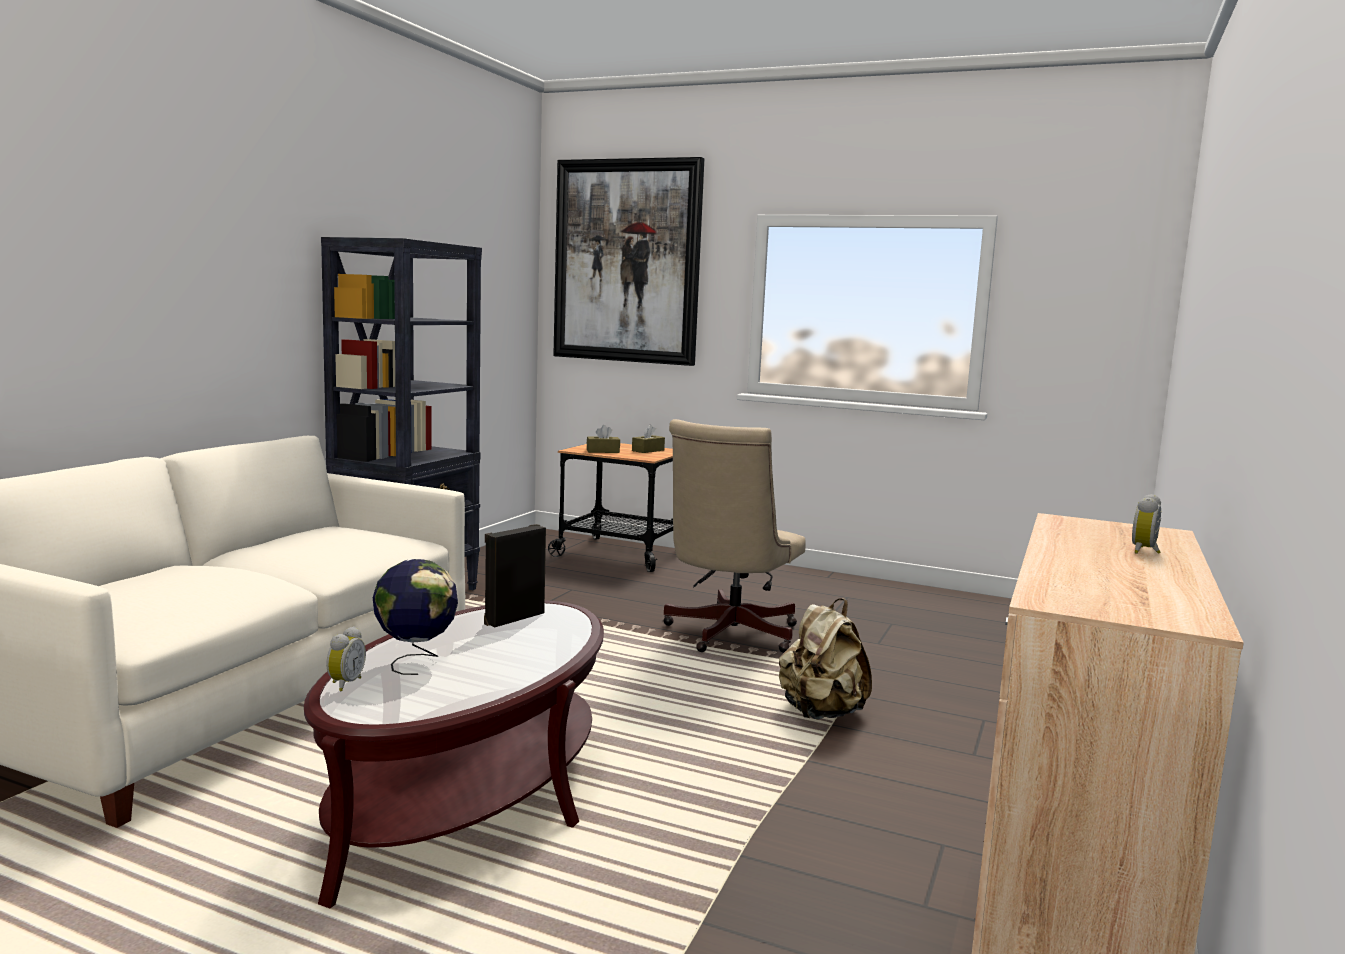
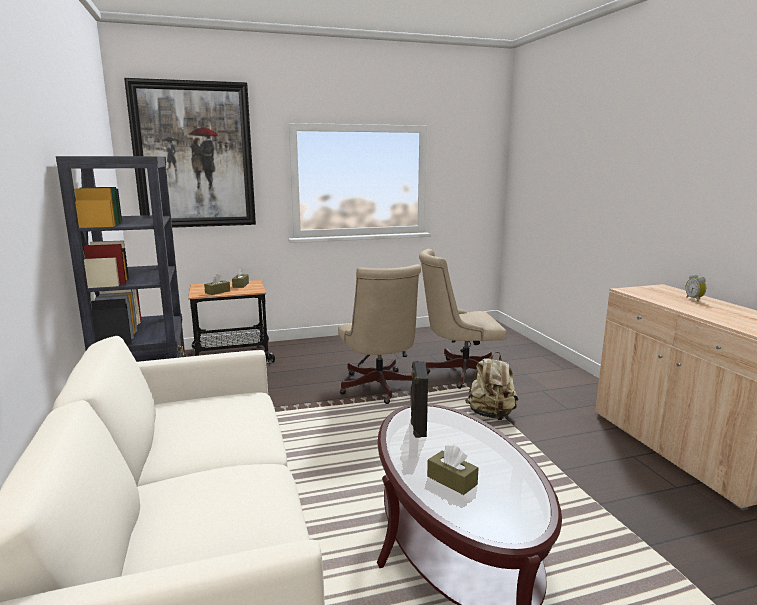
camera: 40 degrees left, 5 degrees up
alarm clock [326,626,366,691] -> none
globe [373,559,458,675] -> brown tissue box [427,445,479,495]
none -> beige office chair [419,249,506,389]

